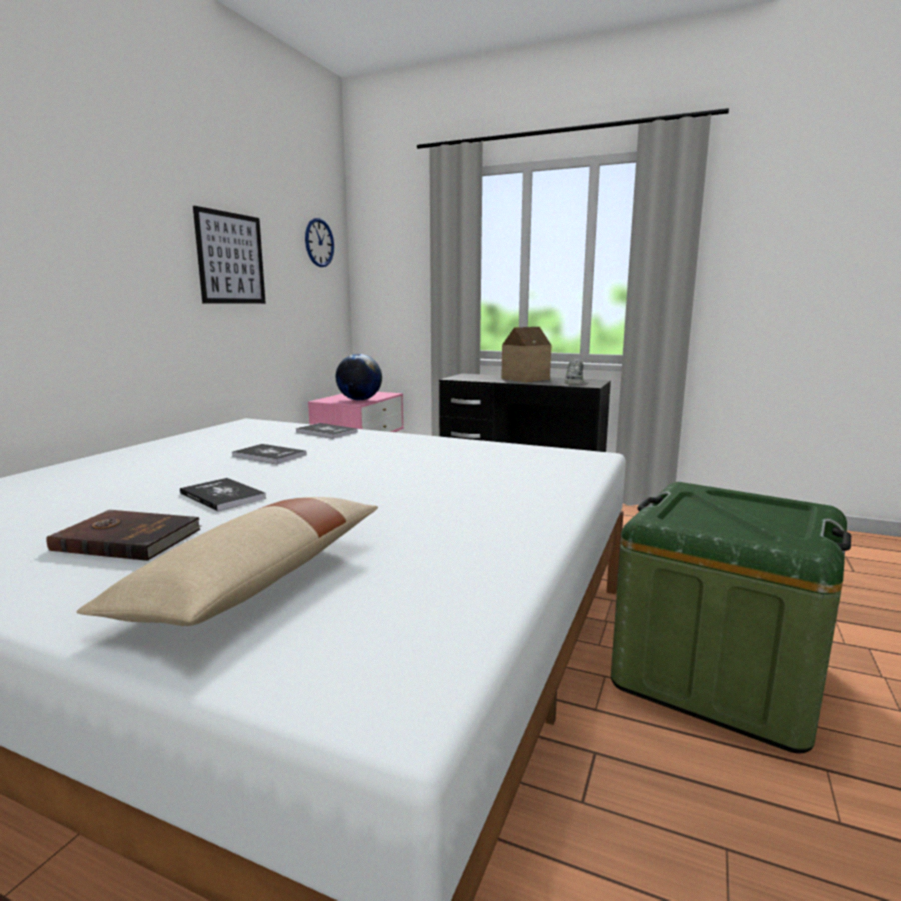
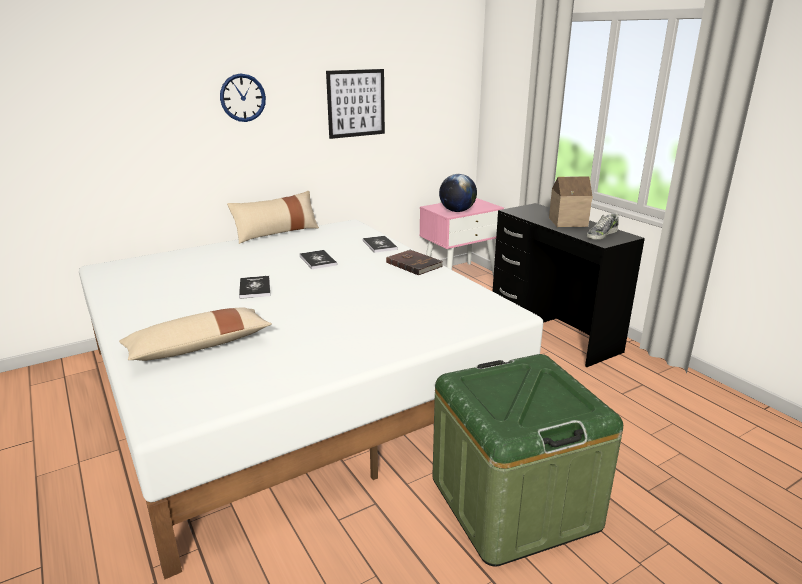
camera: 35 degrees right, 10 degrees up
brown book [46,510,202,561] -> brown book moved to [386,250,443,275]
wall clock [305,218,334,267] -> wall clock moved to [220,73,266,122]
none -> beige pillow [227,191,319,244]

